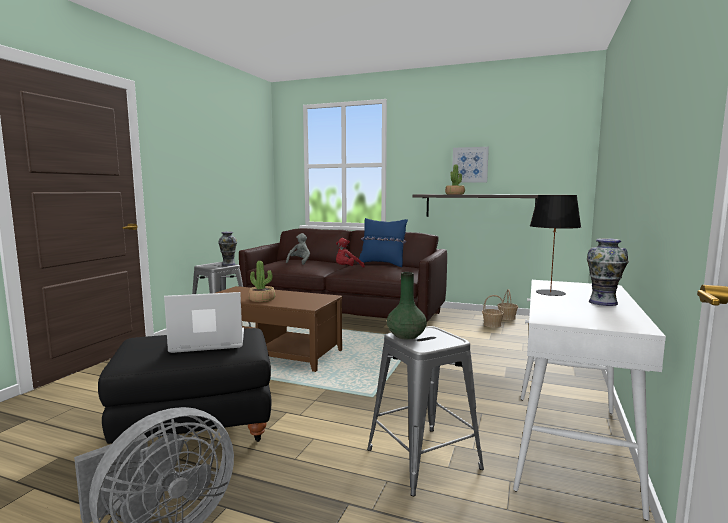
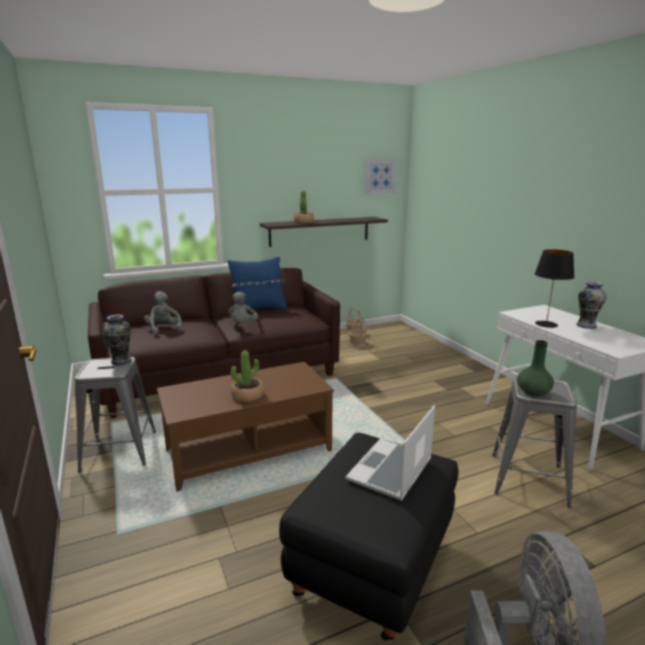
camera: 45 degrees left, 10 degrees up
red plush toy [336,238,365,268] -> grey plush toy [228,292,259,323]
picture [452,147,489,183] -> picture moved to [365,158,397,194]

